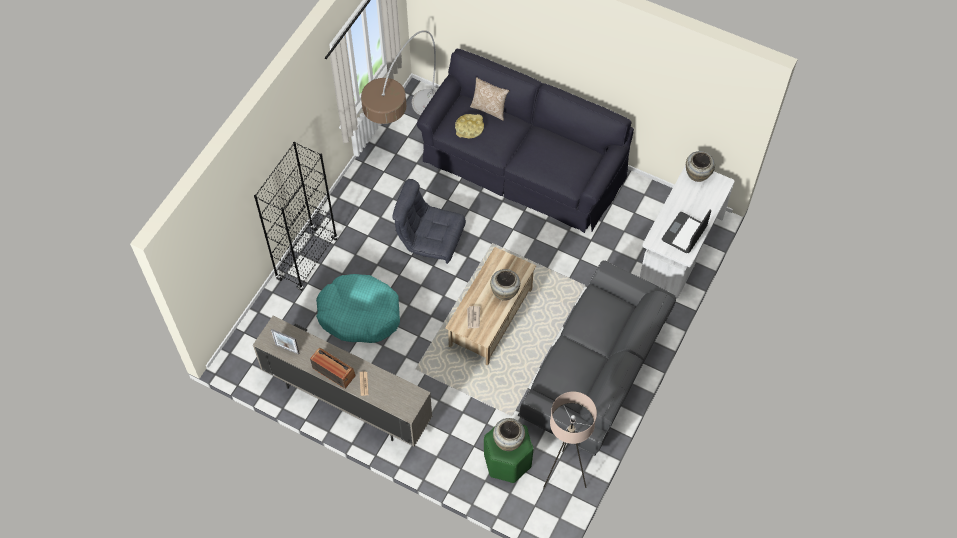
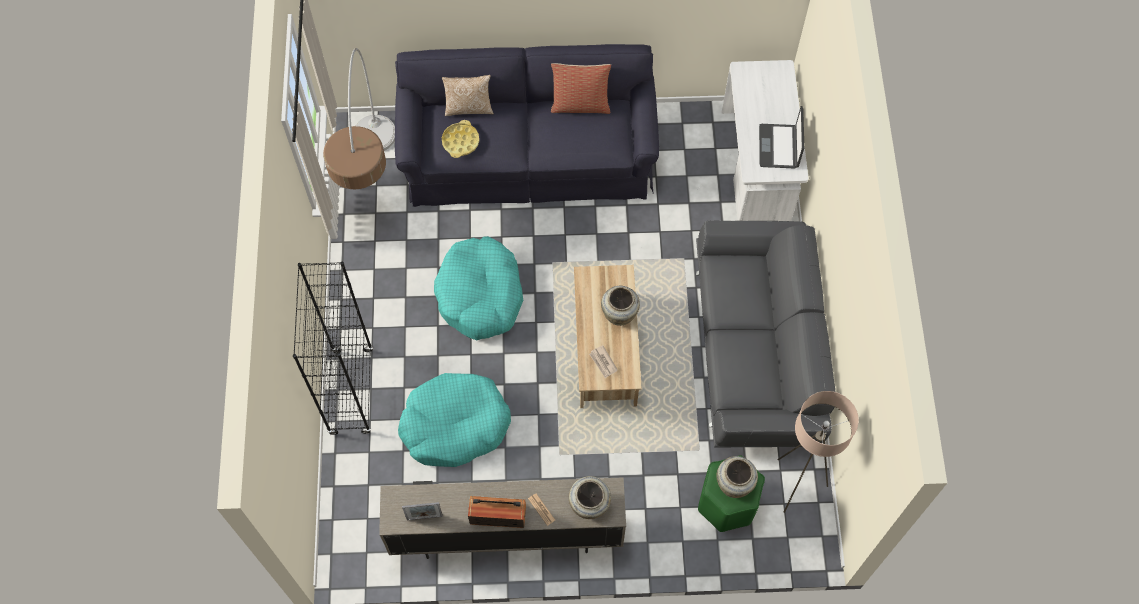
camera: 30 degrees left, 5 degrees up
grey armchair [392,179,466,264] -> turquoise dog bed [434,236,523,340]
beige vase [686,151,715,182] -> beige vase moved to [569,476,611,519]
none -> pillow [551,63,611,114]

